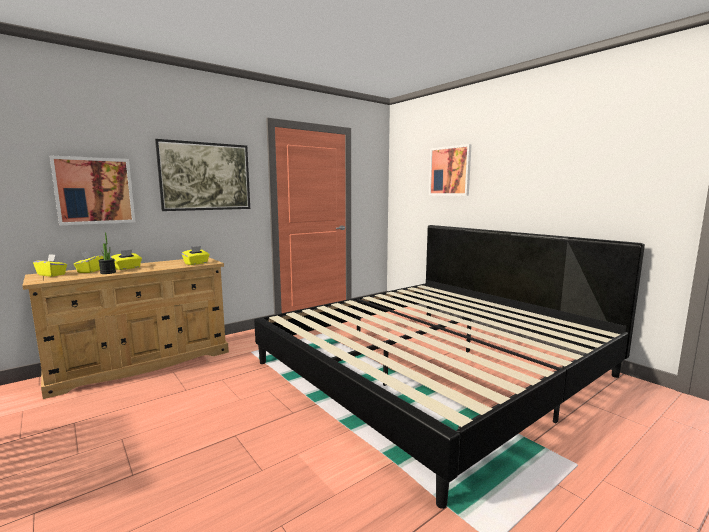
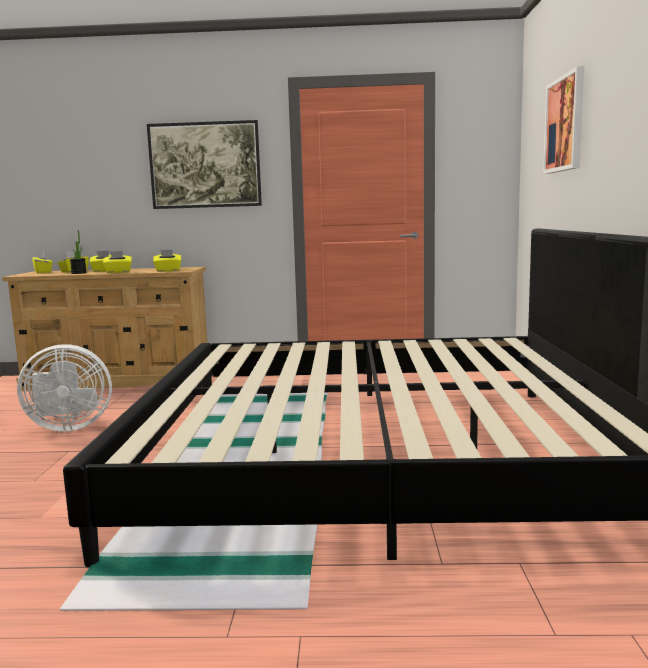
camera: 40 degrees right, 0 degrees up
picture [49,155,135,225] -> none
none -> white fan [17,344,112,431]
none -> yellow tissue box [103,251,132,273]

